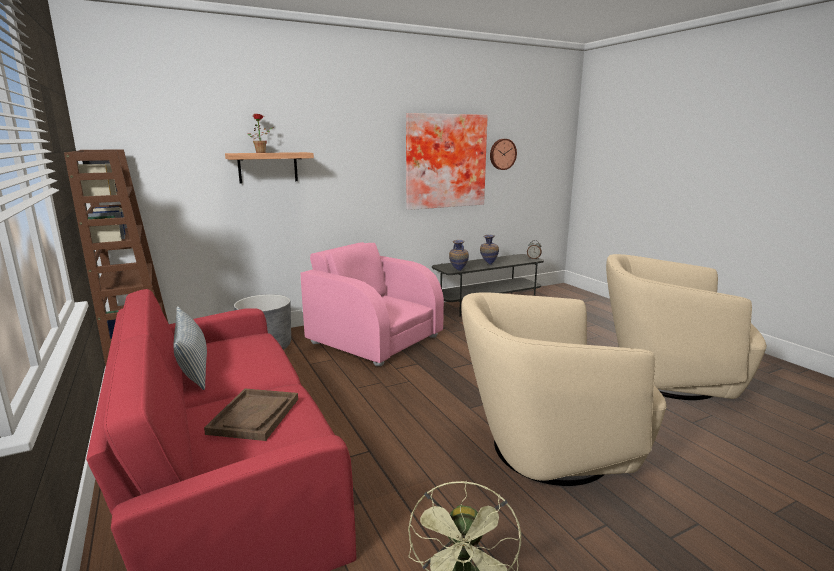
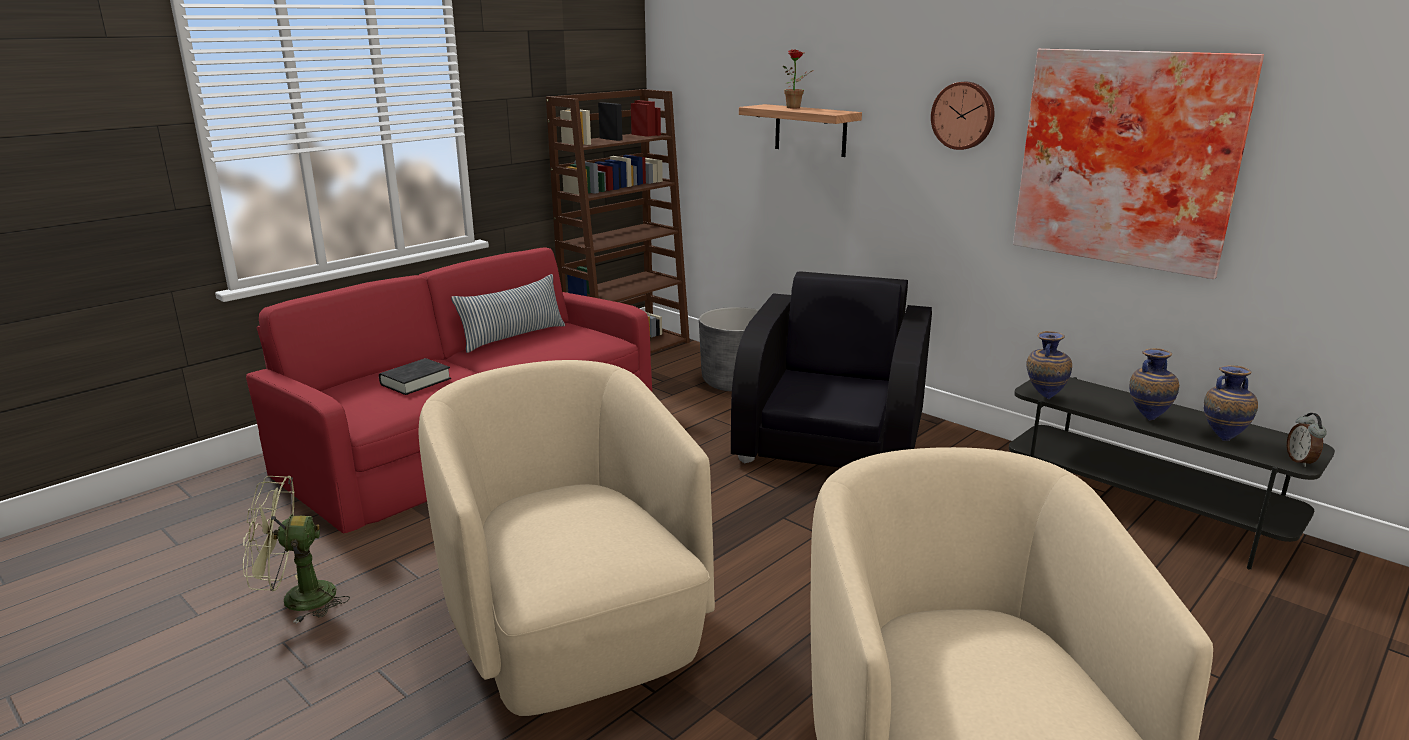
camera: 70 degrees right, 5 degrees up
brown tray [204,389,298,441] -> black book [379,358,451,395]
pink armchair [301,242,444,366] -> black armchair [731,271,932,468]
wall clock [490,139,517,170] -> wall clock moved to [931,82,995,150]
none -> vase [1204,365,1258,441]

